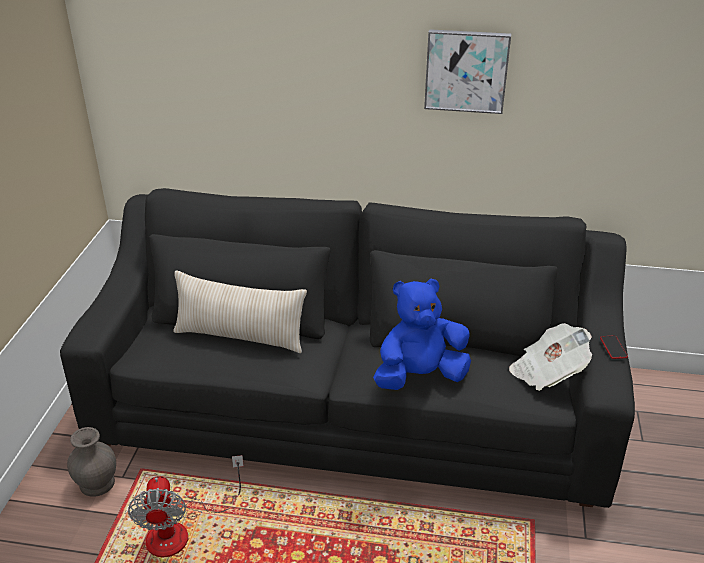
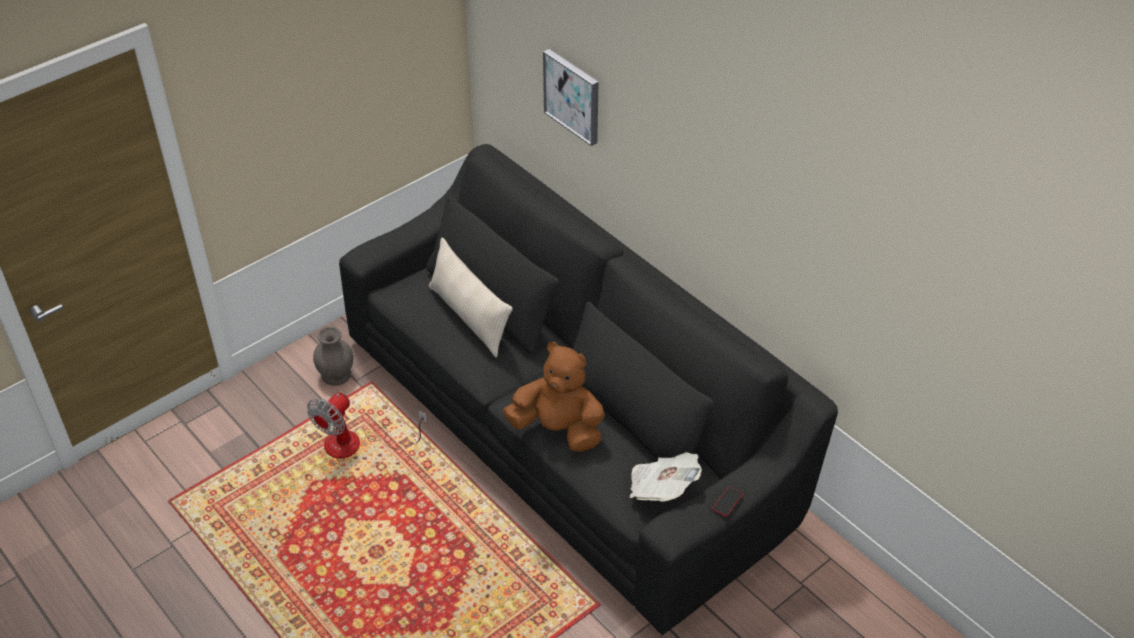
camera: 40 degrees right, 10 degrees up
blue plush toy [373,278,471,390] -> brown plush toy [503,342,605,452]
picture [424,29,511,114] -> picture moved to [543,49,598,146]

